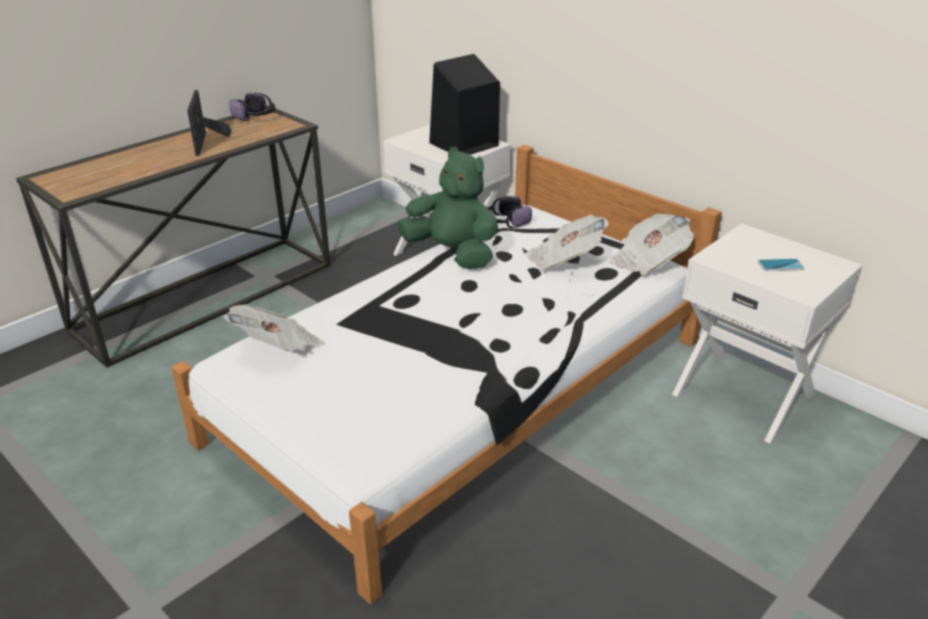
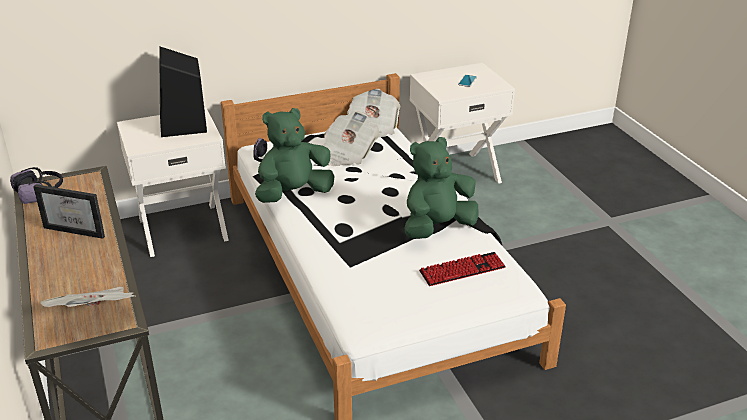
camera: 65 degrees left, 0 degrees up
newspaper [223,305,325,351] -> newspaper moved to [41,287,135,307]
none -> green plush toy [405,137,479,239]
none -> keyboard [419,252,506,286]

